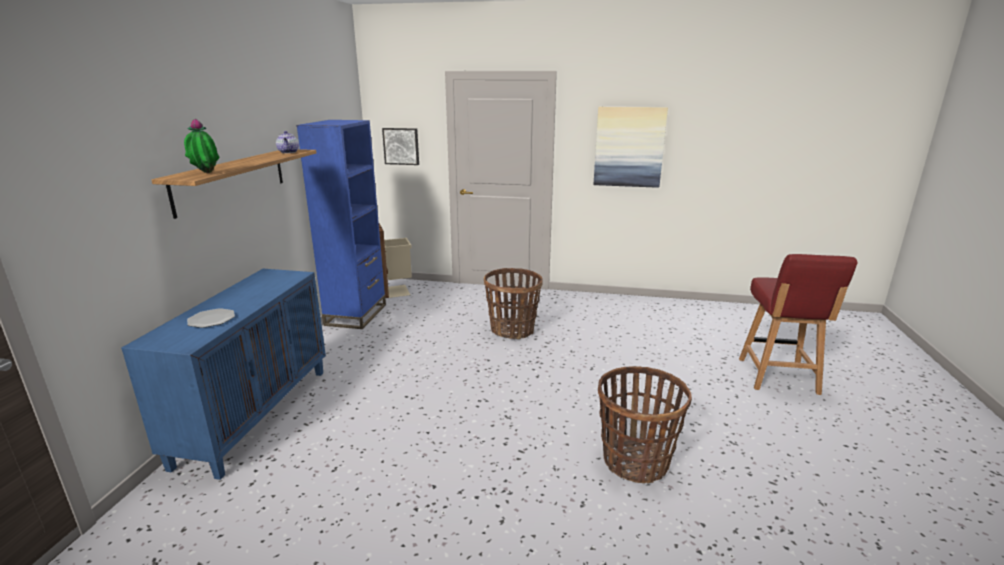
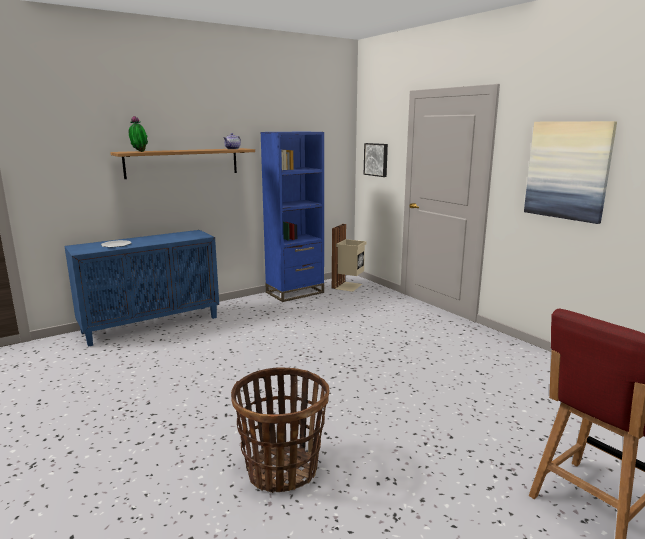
camera: 45 degrees right, 5 degrees down
basket [484,268,543,339] -> none

